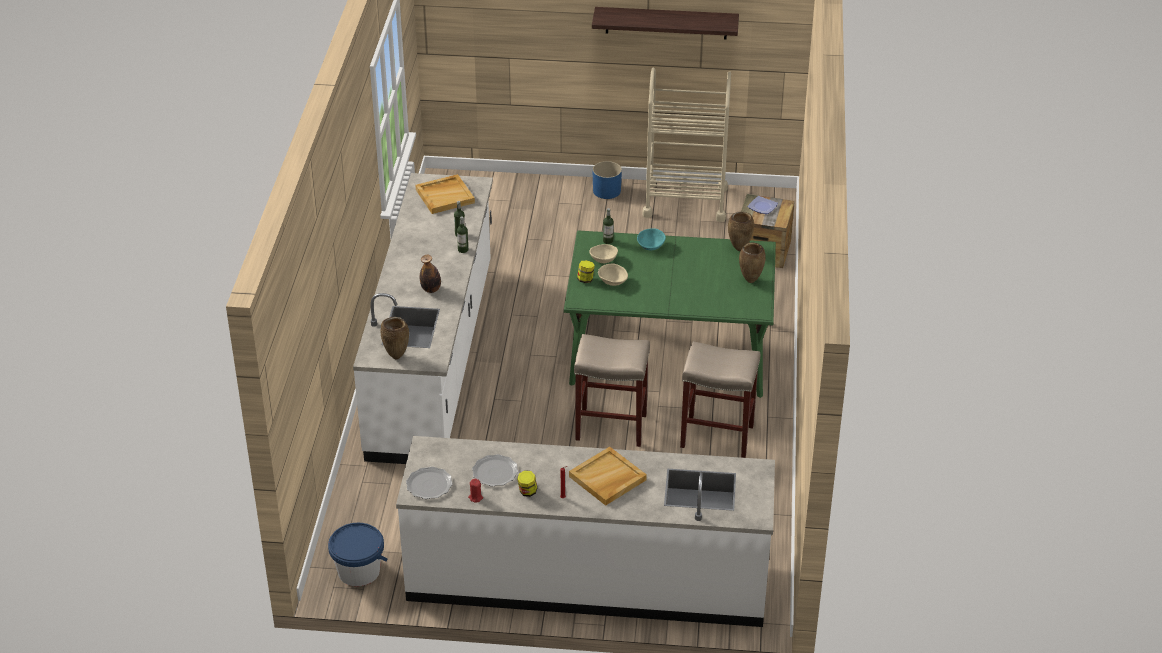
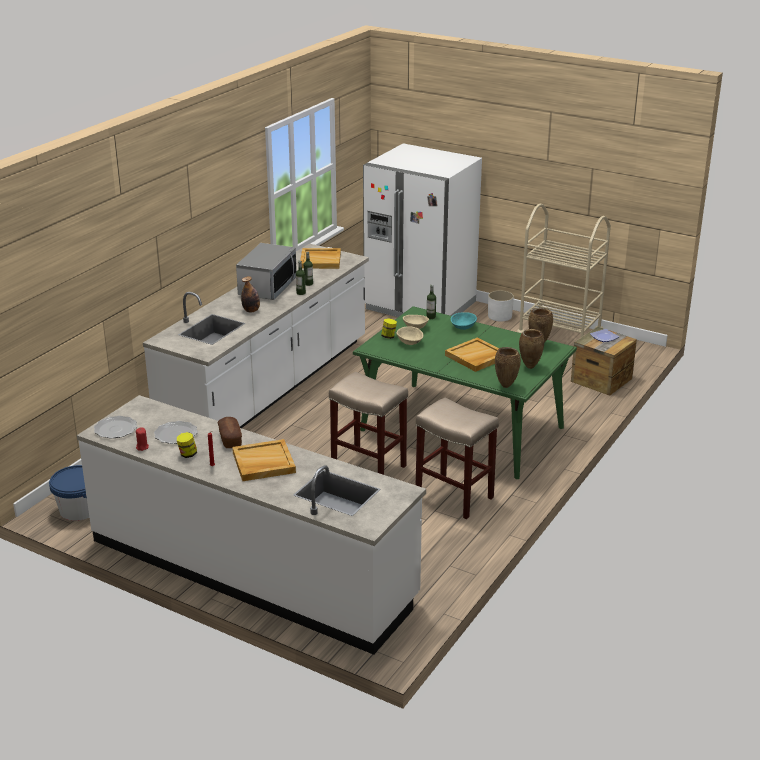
camera: 25 degrees right, 10 degrees down
brown vase [380,317,409,359] -> brown vase moved to [495,347,521,388]
shelf [592,7,739,39] -> none
blue planter [593,161,622,199] -> white planter [488,290,514,322]
none -> bread [217,417,242,448]
none -> microwave [236,243,297,300]
none -> white fridge [363,143,482,317]
none -> beige tray [445,337,499,372]

